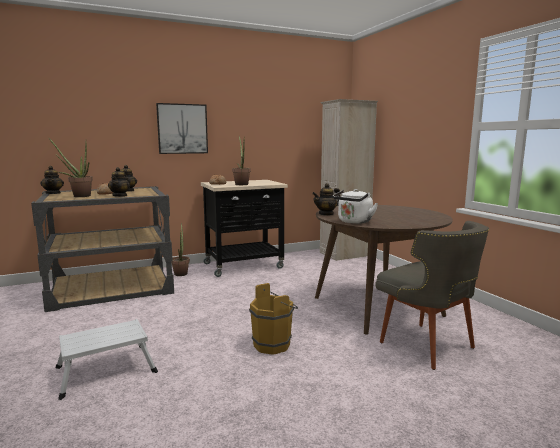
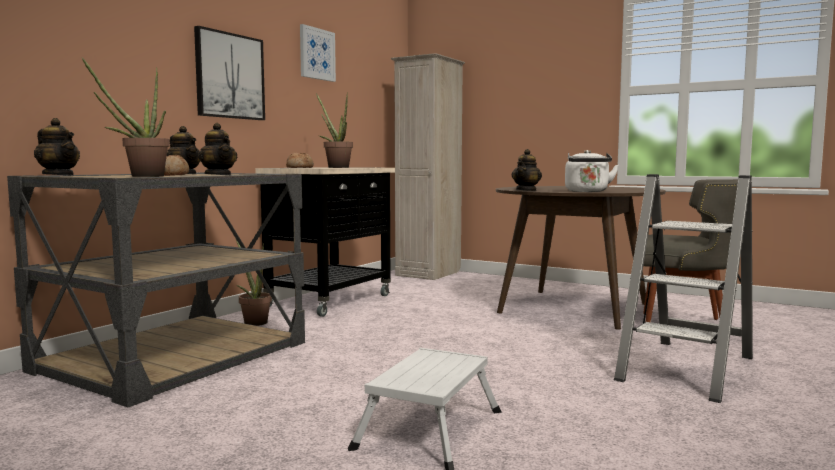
camera: 35 degrees left, 5 degrees down
brown bucket [249,283,298,355] -> none
none -> picture [300,24,336,82]
none -> grey step ladder [614,174,753,403]

